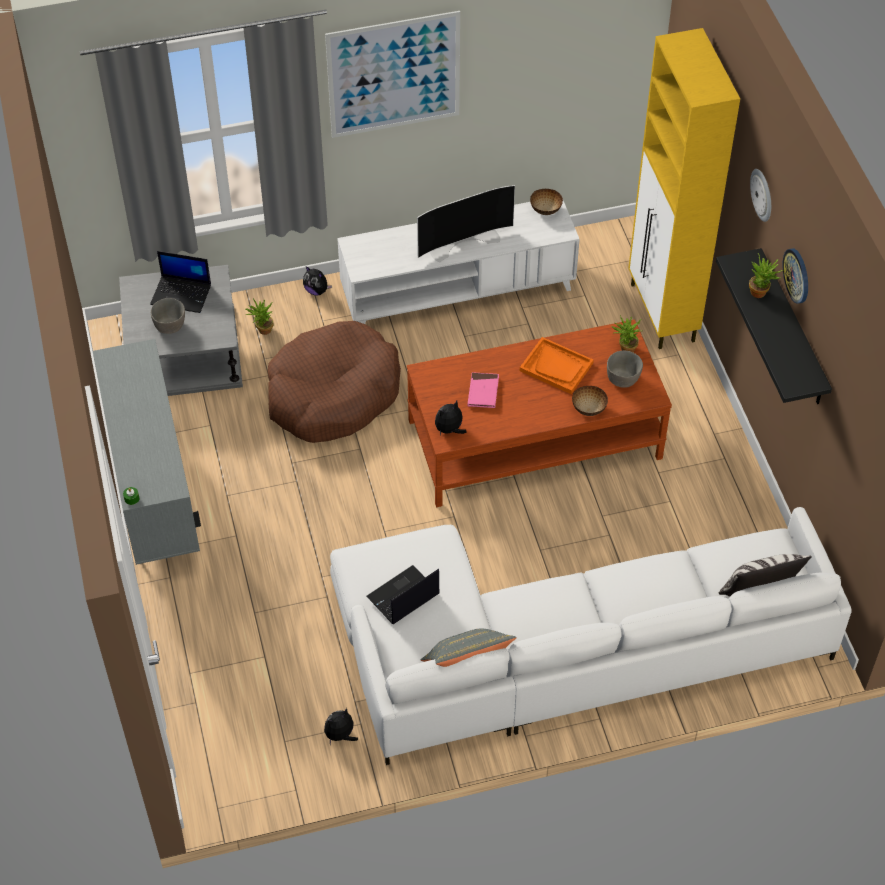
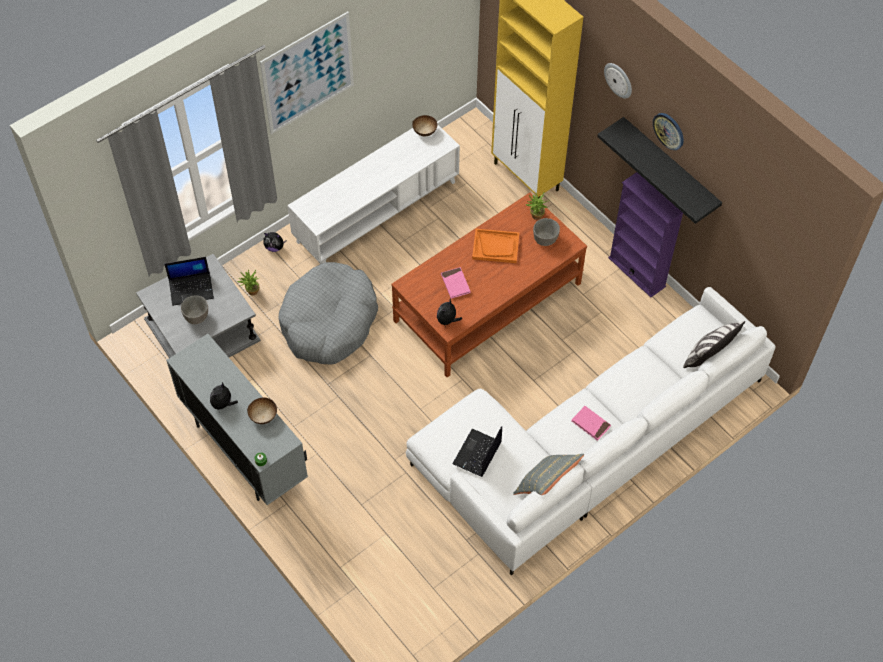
camera: 25 degrees left, 5 degrees up
brown dog bed [268,321,401,443] -> grey dog bed [278,262,378,365]
plush toy [324,708,358,745] -> plush toy moved to [210,382,238,413]
television [417,185,515,262] -> none
bowl [572,386,608,416] -> bowl moved to [247,397,277,424]
potted plant [749,253,783,298] -> none
none -> pink book [571,406,611,441]
none -> purple bookcase [608,172,684,297]

